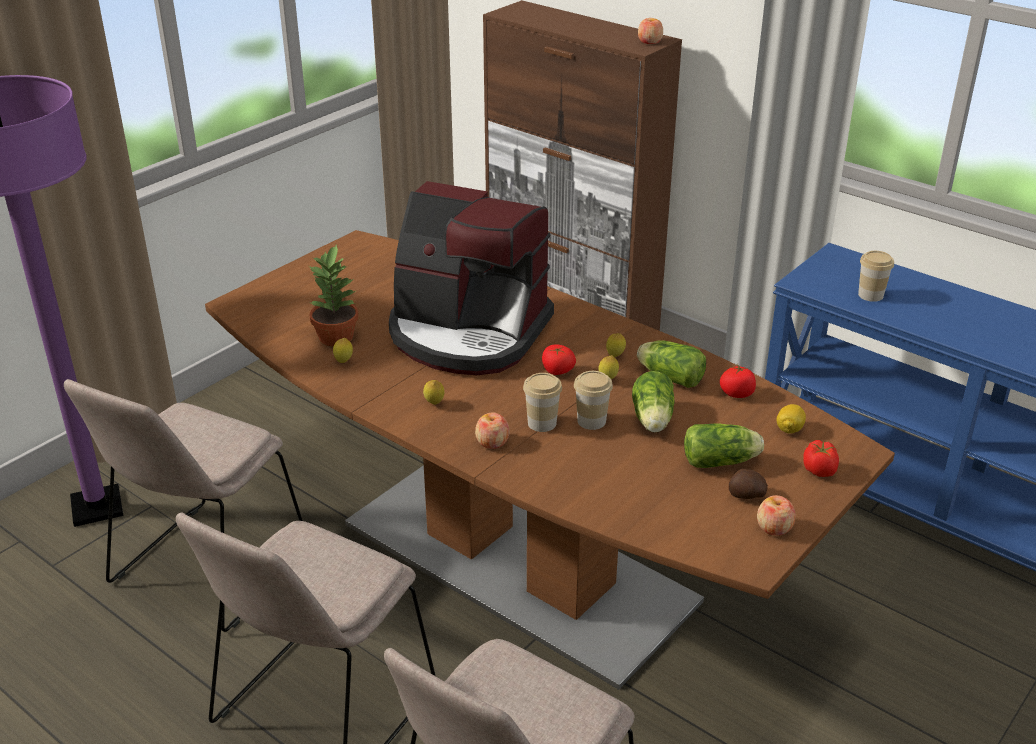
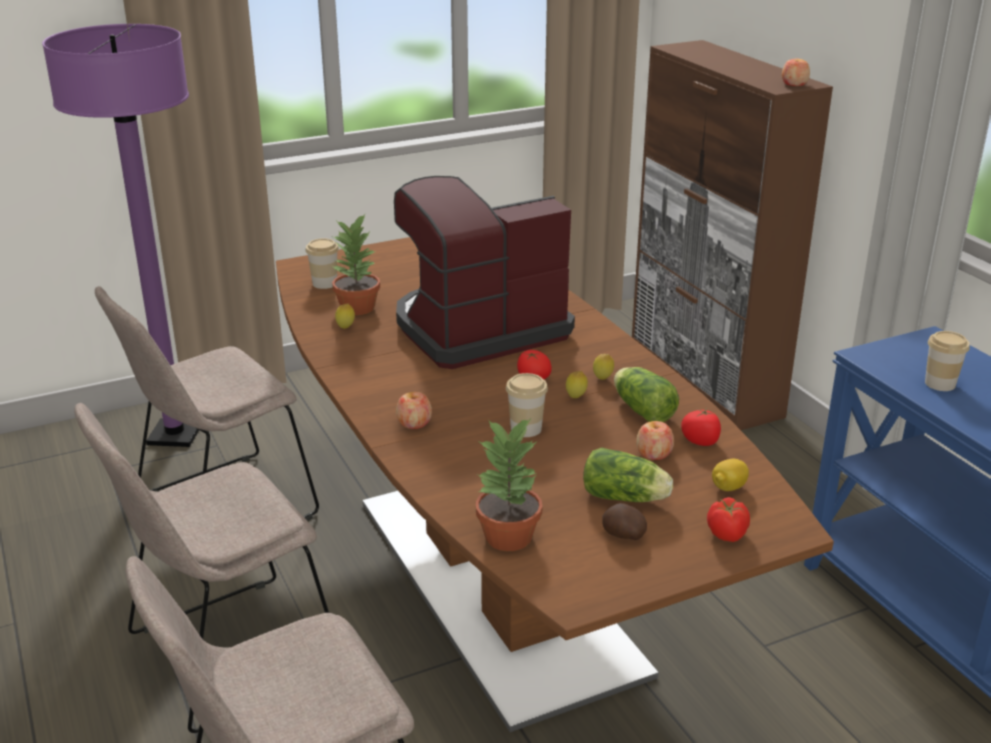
camera: 25 degrees right, 5 degrees down
coffee machine [389,181,554,375] -> coffee machine turned 105 degrees clockwise [394,176,575,369]
lemon [423,380,444,405] -> none
cup [523,373,562,432] -> cup moved to [306,238,339,289]
lettuce [632,371,675,433] -> none
apple [757,495,796,536] -> apple moved to [636,421,674,460]
none -> potted plant [476,419,542,551]

